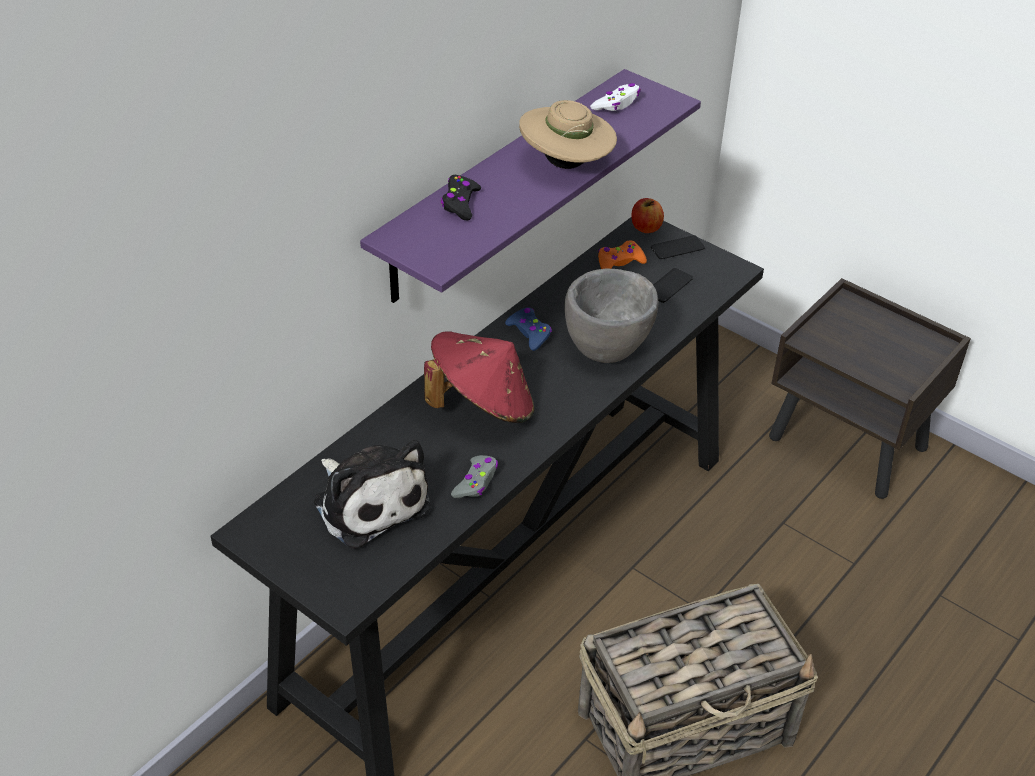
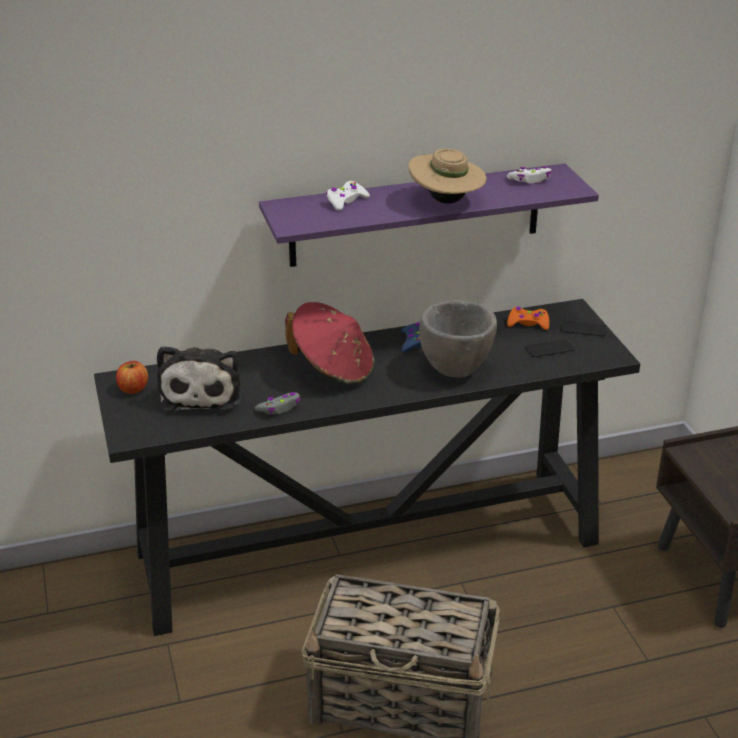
camera: 35 degrees right, 10 degrees down
black game controller [441,175,481,220] -> white game controller [326,181,370,211]
apple [631,198,664,233] -> apple moved to [116,361,148,394]

